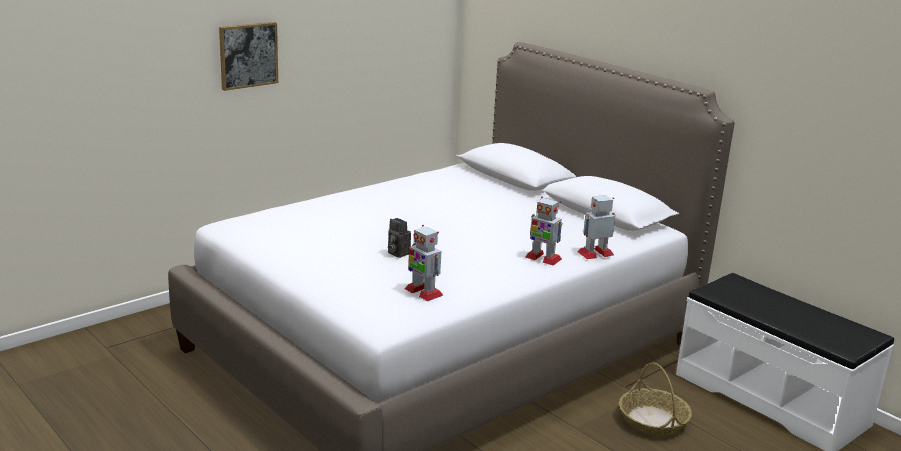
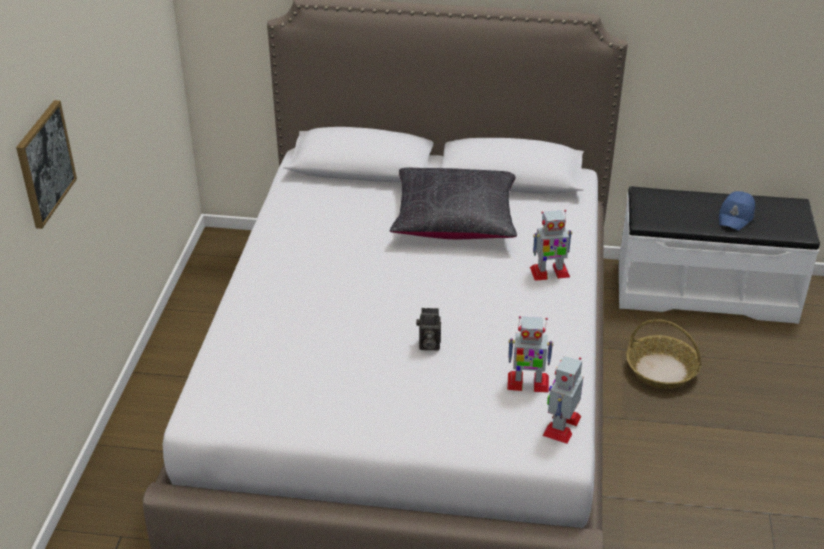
camera: 40 degrees left, 15 degrees up
toy robot [578,195,616,259] -> toy robot moved to [542,356,583,444]
none -> black pillow [390,168,517,239]
none -> blue cap [719,191,755,230]

